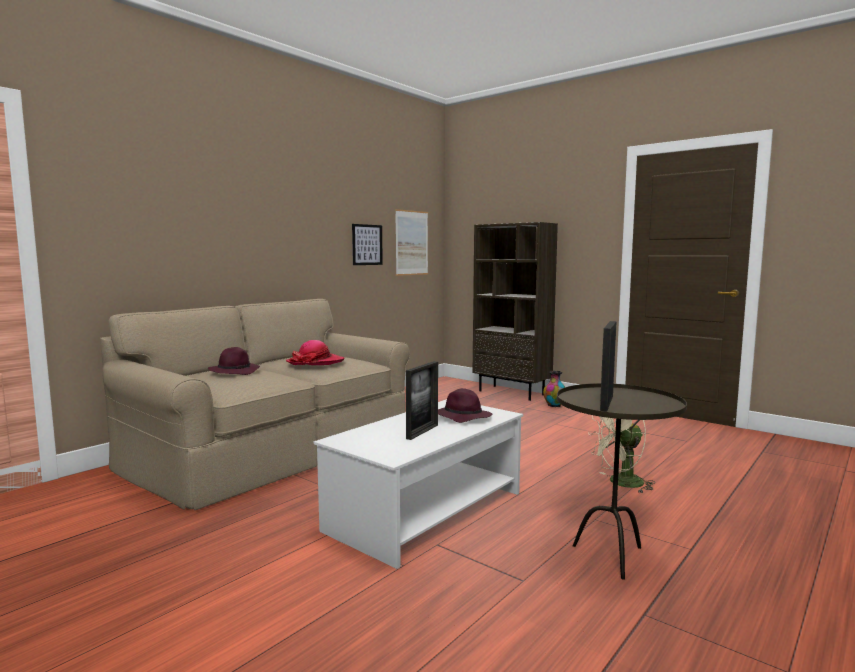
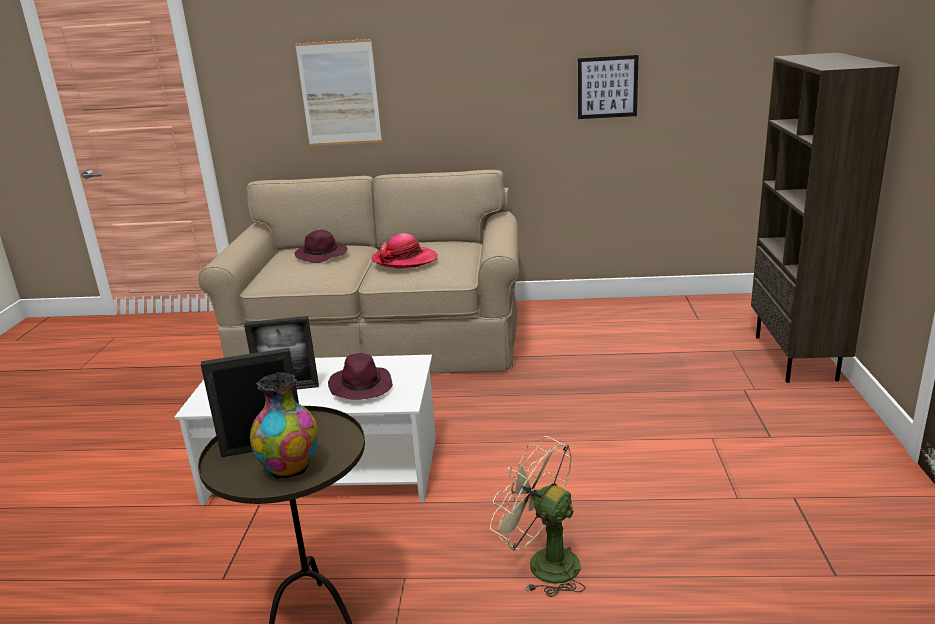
camera: 55 degrees right, 15 degrees up
picture [395,209,428,276] -> picture moved to [295,39,382,146]
vase [543,371,565,407] -> vase moved to [250,372,318,481]

